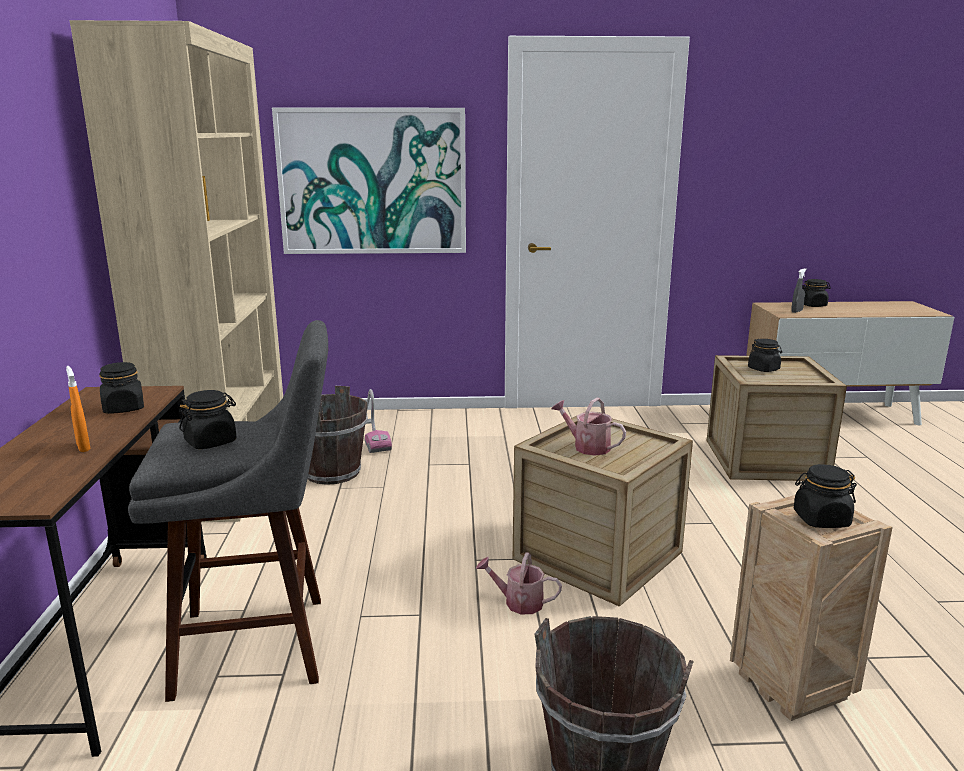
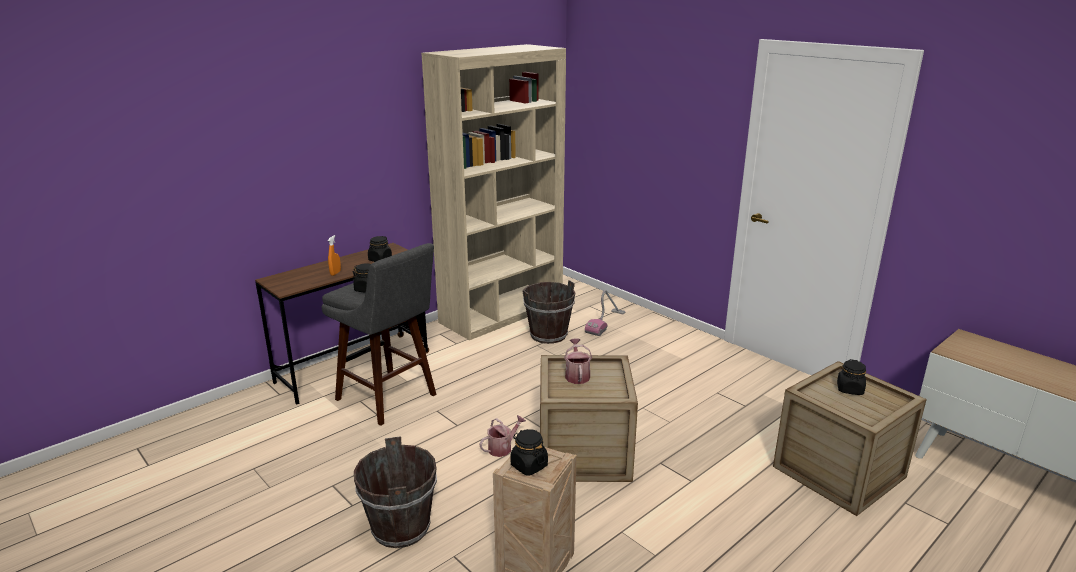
camera: 50 degrees right, 5 degrees up
picture [272,107,466,254] -> none
watering can [476,552,562,614] -> watering can turned 75 degrees clockwise [480,415,526,457]
grey spray bottle [791,268,807,313] -> none
black jar [802,279,831,307] -> none

